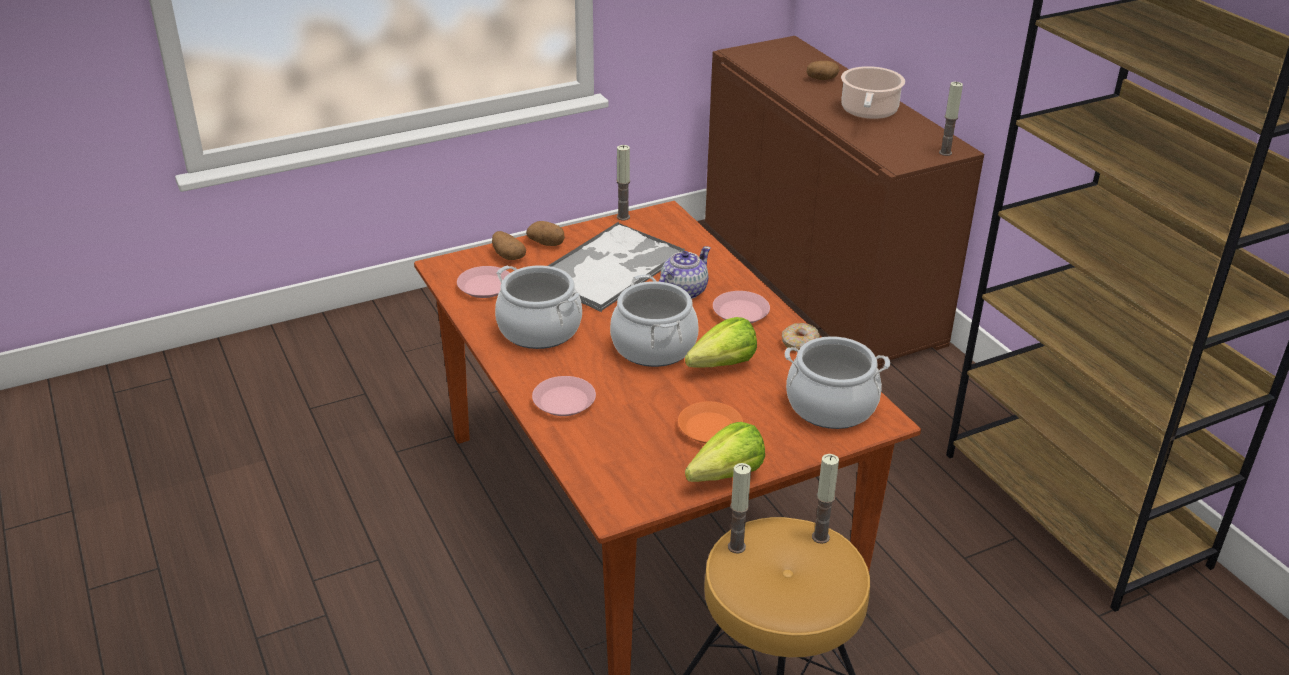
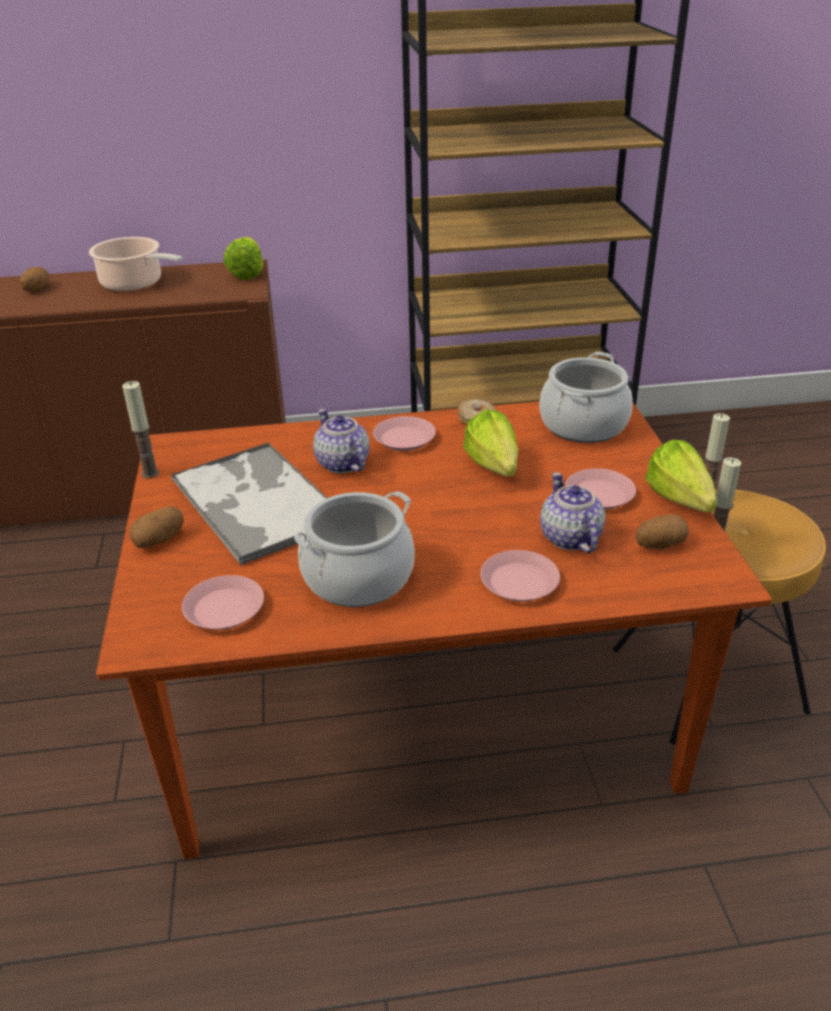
camera: 70 degrees left, 0 degrees up
potato [492,231,526,260] -> potato moved to [635,514,689,549]
cooking pot [610,274,699,367] -> none
orange plate [678,402,743,443] -> pink plate [565,468,636,510]
candle [939,82,963,156] -> lettuce [224,236,263,280]
none -> teapot [540,472,605,553]

